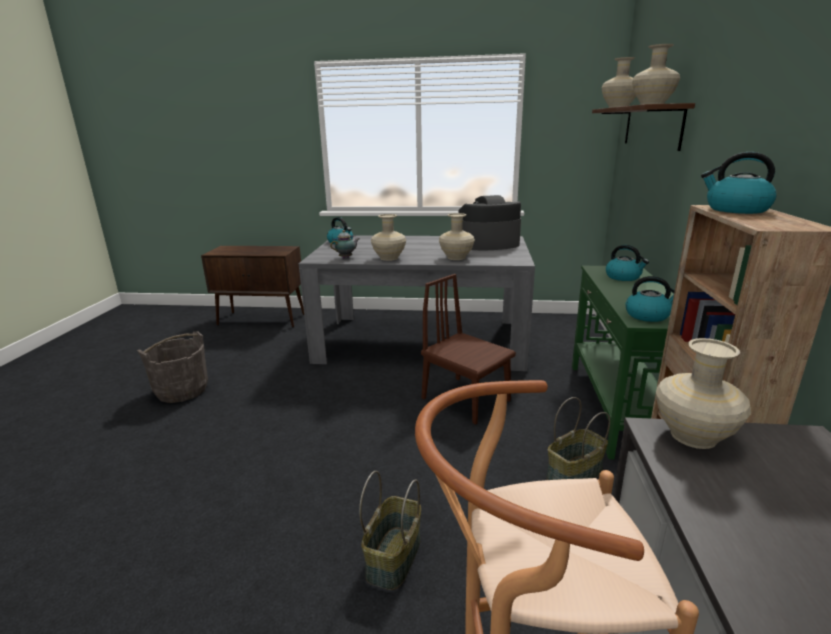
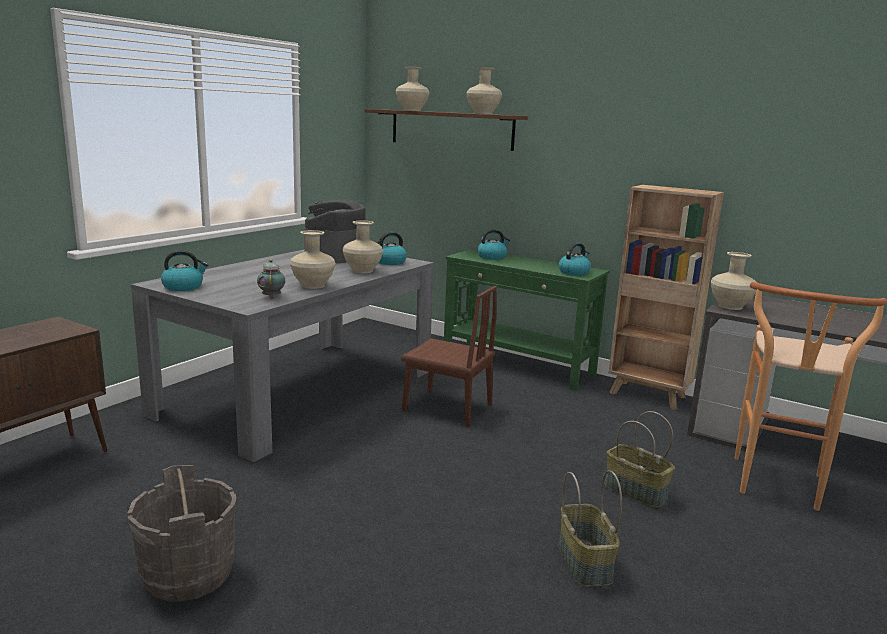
camera: 65 degrees left, 5 degrees down
brown chair [421,274,516,425] -> brown chair turned 135 degrees counterclockwise [401,286,497,427]
basket [546,397,610,480] -> basket moved to [559,470,622,587]
kettle [701,152,777,214] -> kettle moved to [377,232,407,265]

